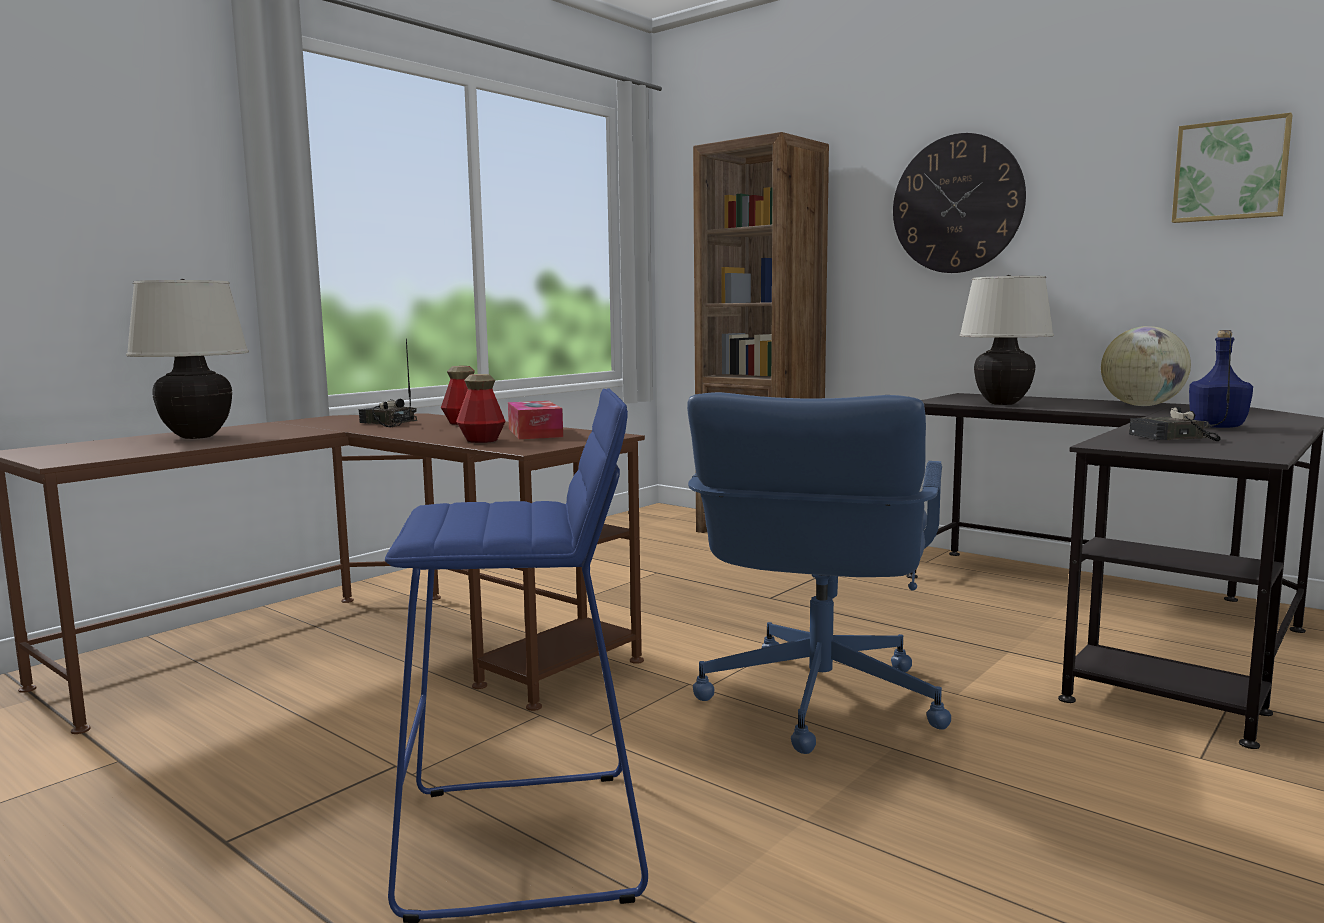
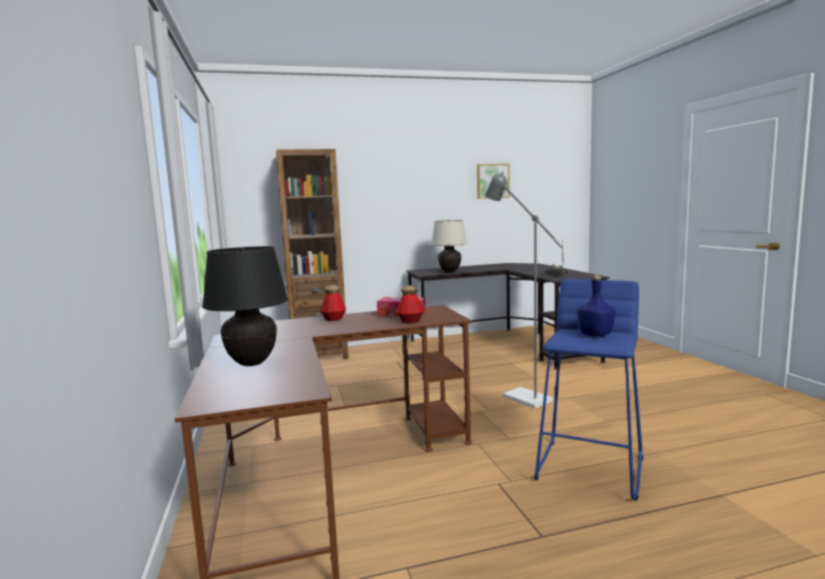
camera: 55 degrees left, 0 degrees up
beige table lamp [126,279,249,439] -> black table lamp [202,246,288,366]
radio [359,339,417,427] -> none
blue office chair [687,392,951,754] -> grey floor lamp [484,171,563,408]
wall clock [893,133,1026,273] -> none
globe [1101,326,1191,406] -> none
blue bottle [1189,330,1253,428] -> blue bottle moved to [577,274,616,337]

